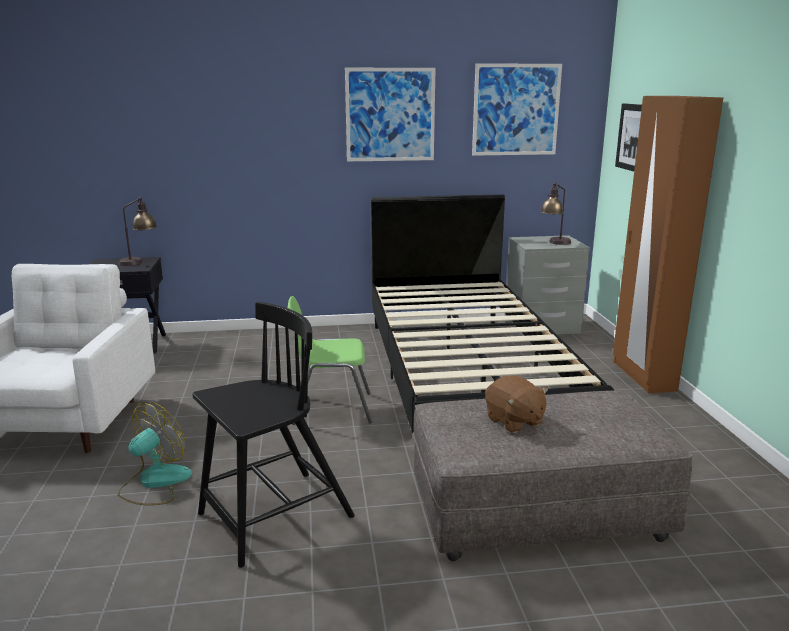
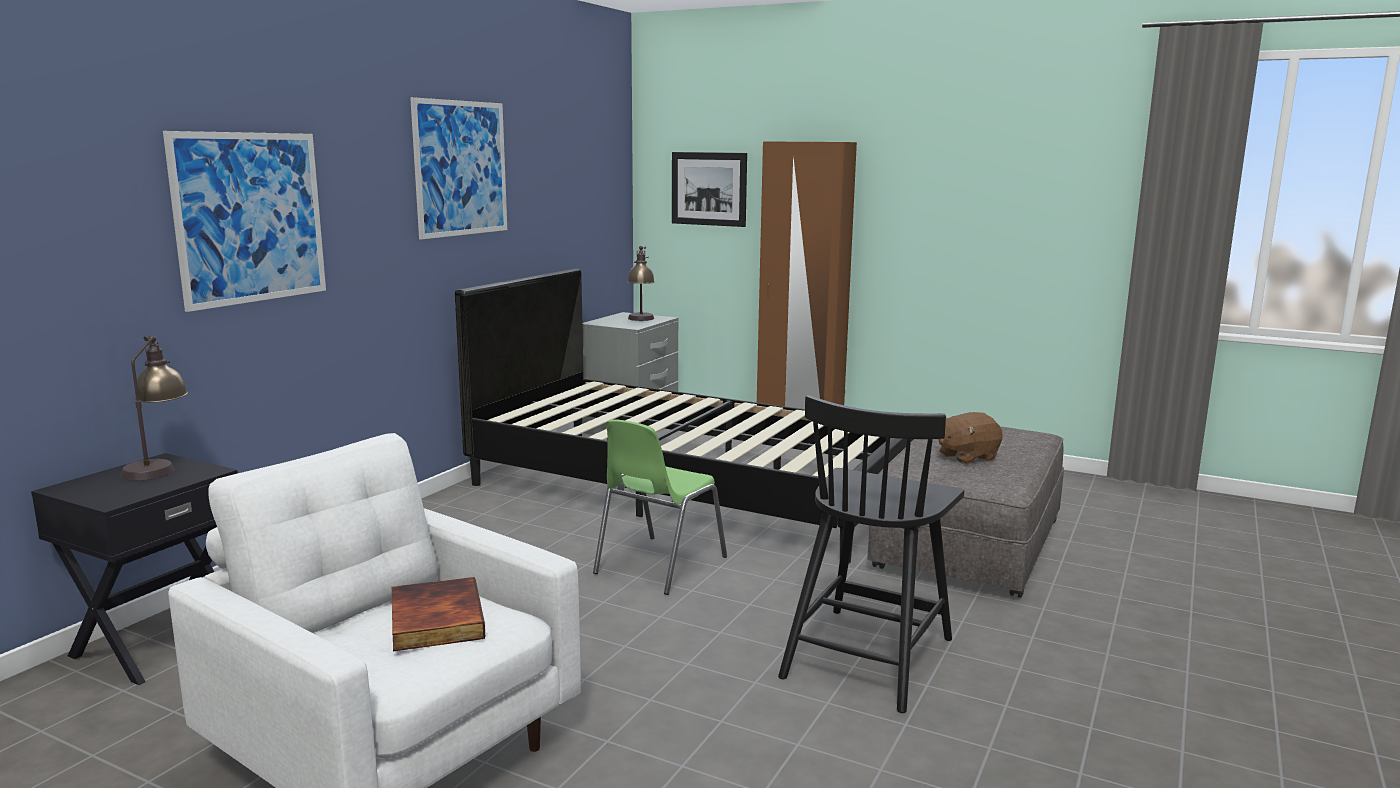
camera: 55 degrees left, 5 degrees down
fan [118,402,192,505] -> none
black chair [192,302,355,568] -> black chair turned 150 degrees counterclockwise [778,395,964,713]
picture [472,63,562,156] -> picture moved to [163,131,326,312]
brown plush toy [485,375,549,433] -> brown plush toy turned 150 degrees clockwise [938,412,1003,464]
none -> book [392,577,485,651]

